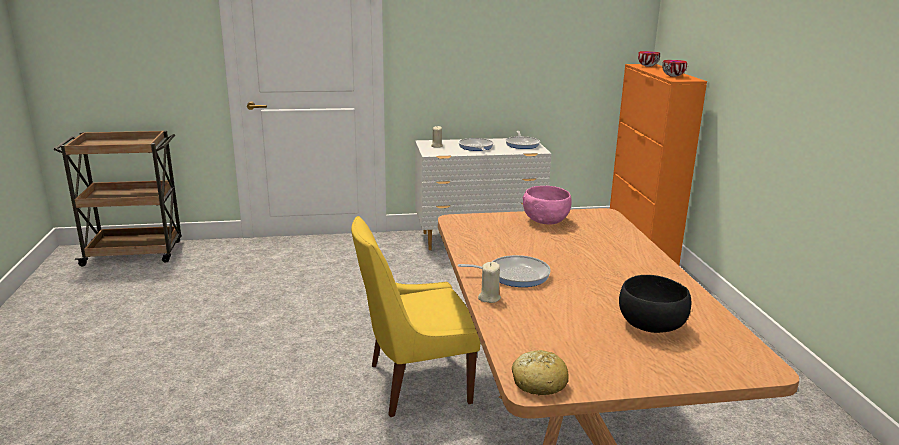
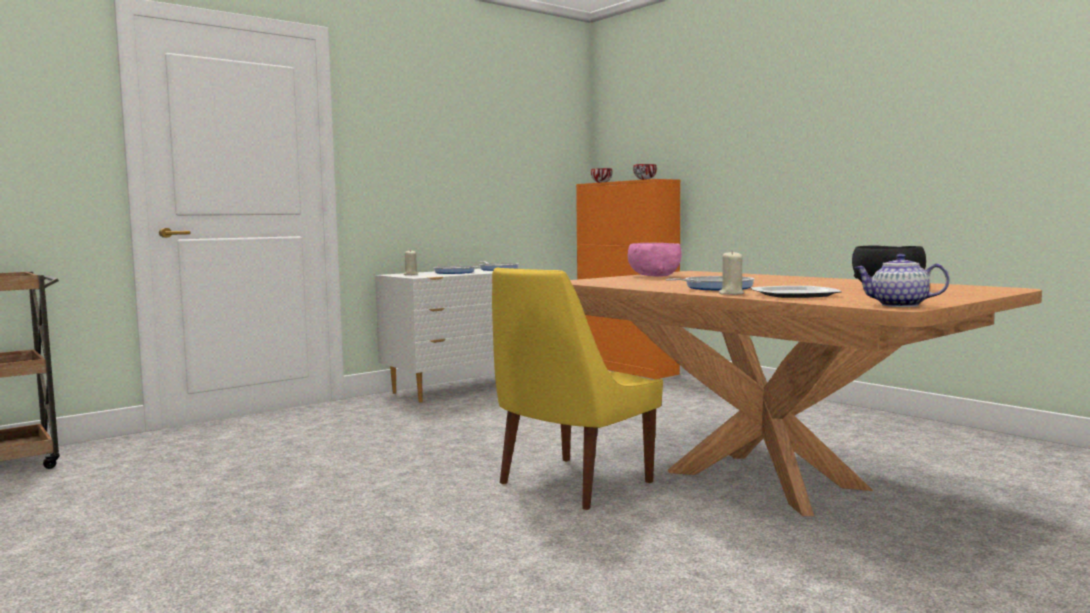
camera: 30 degrees left, 15 degrees down
bread [512,350,569,395] -> teapot [854,254,949,307]
none -> plate [751,286,842,298]

